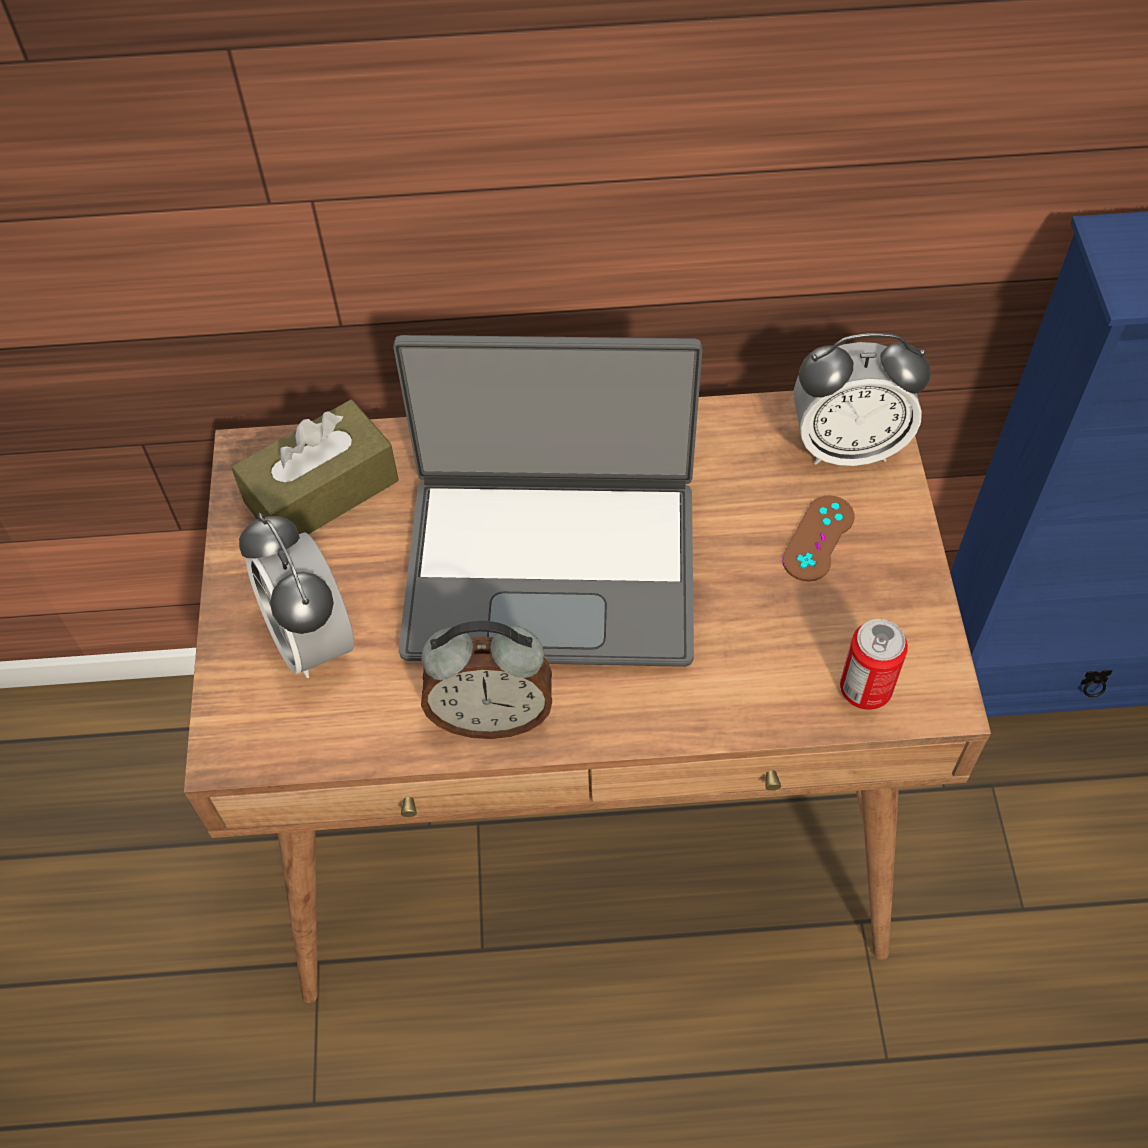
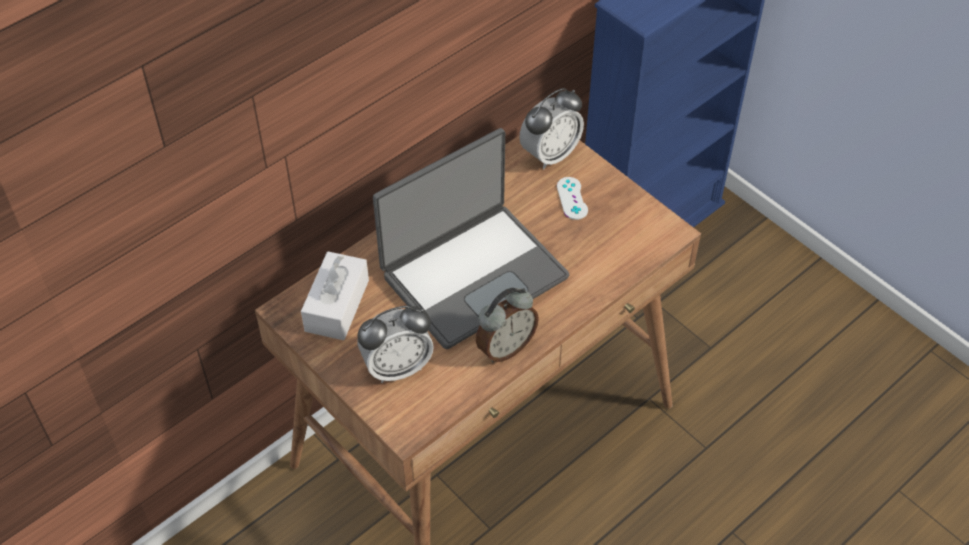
camera: 40 degrees left, 5 degrees down
brown tissue box [232,400,399,534] -> white tissue box [301,251,369,340]
alarm clock [239,513,354,678] -> alarm clock turned 45 degrees counterclockwise [357,306,434,383]
brown game controller [782,495,855,581] -> white game controller [557,177,588,220]
can [840,619,908,710] -> none

